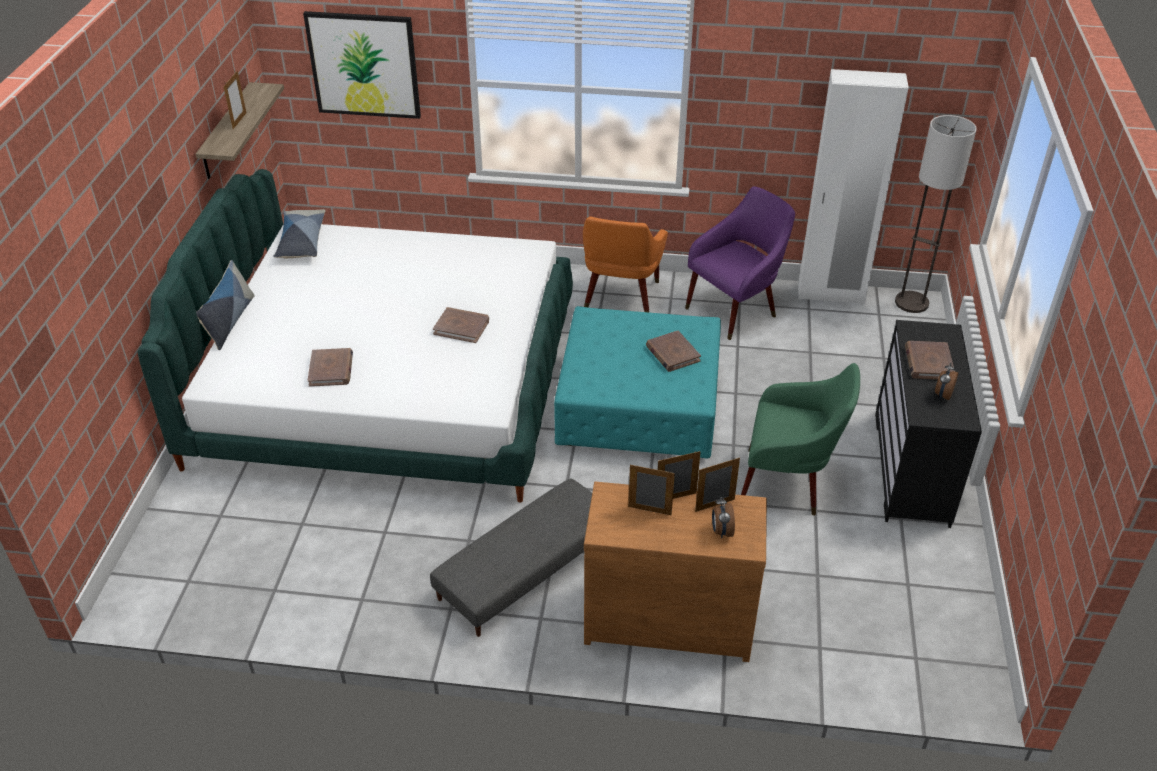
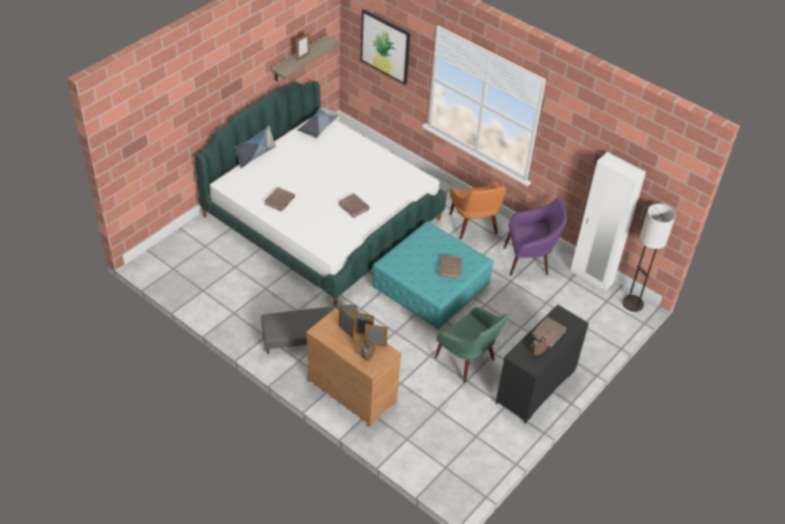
camera: 30 degrees right, 5 degrees up
orange armchair [583,217,668,312] -> orange armchair turned 60 degrees counterclockwise [449,182,506,240]

